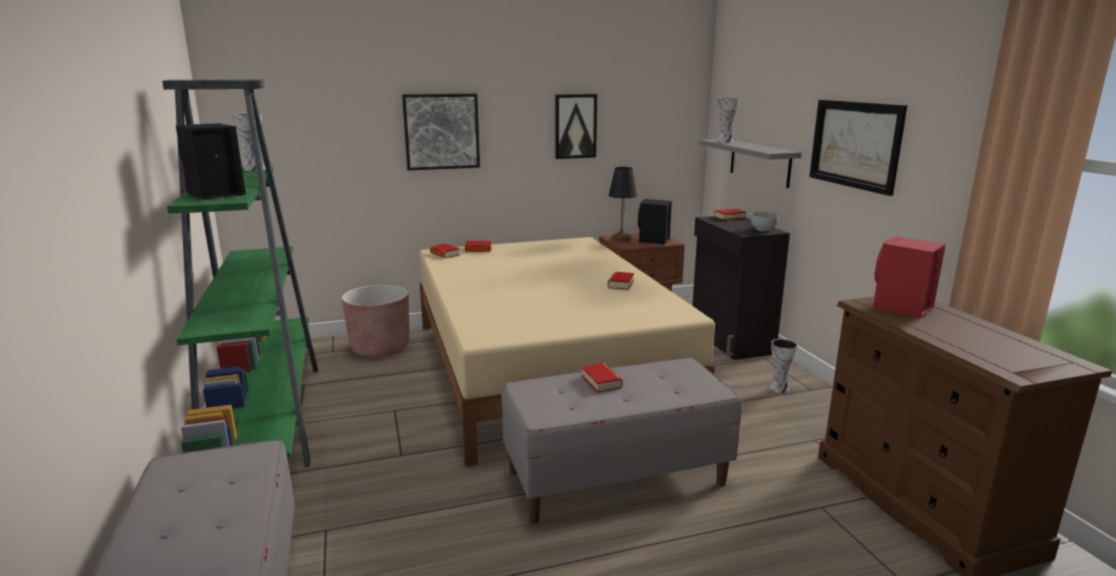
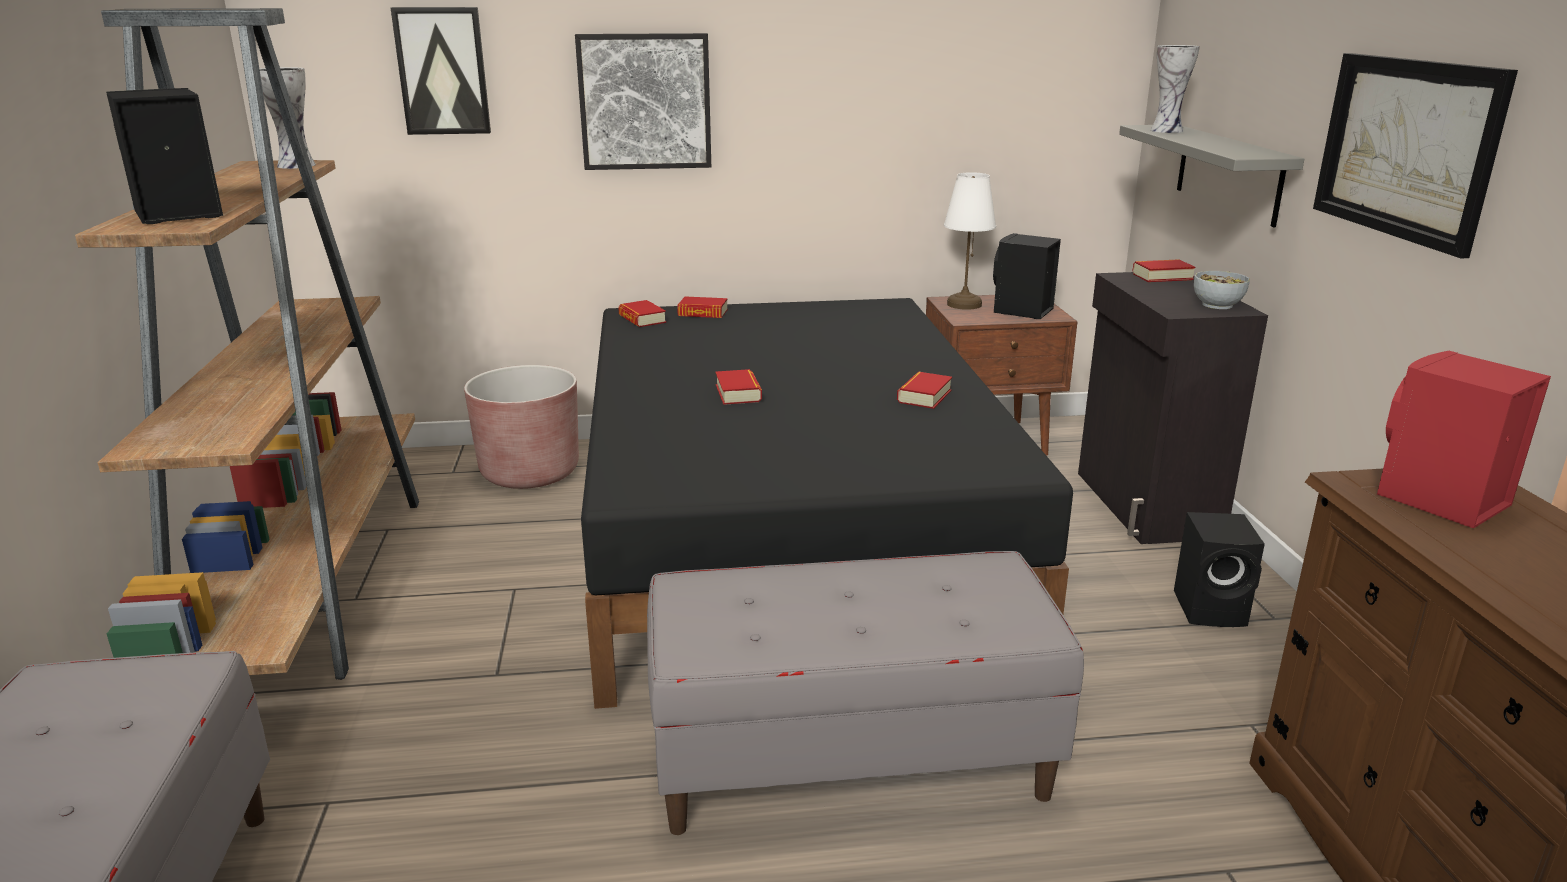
camera: 10 degrees right, 5 degrees up
green bookcase [162,79,318,467] -> brown bookcase [75,8,419,680]
beige bed [419,237,715,467] -> black bed [581,298,1073,709]
picture [555,94,597,159] -> picture moved to [391,7,491,135]
book [581,363,623,393] -> book moved to [715,369,762,405]
black table lamp [609,167,637,241] -> white table lamp [944,172,996,310]
vase [769,339,797,393] -> black speaker [1174,512,1265,627]

